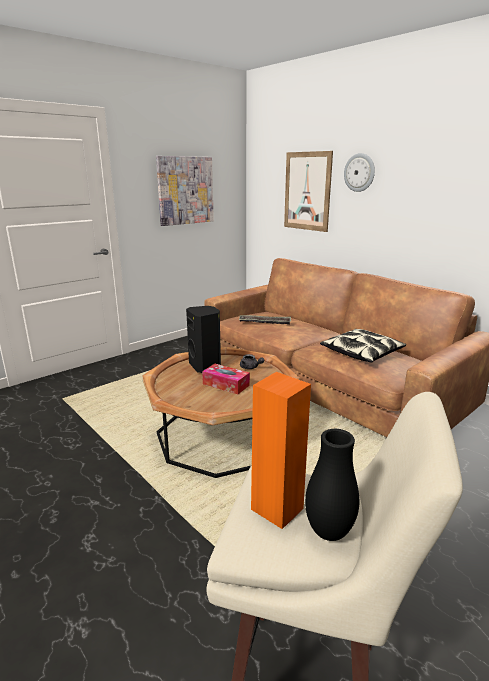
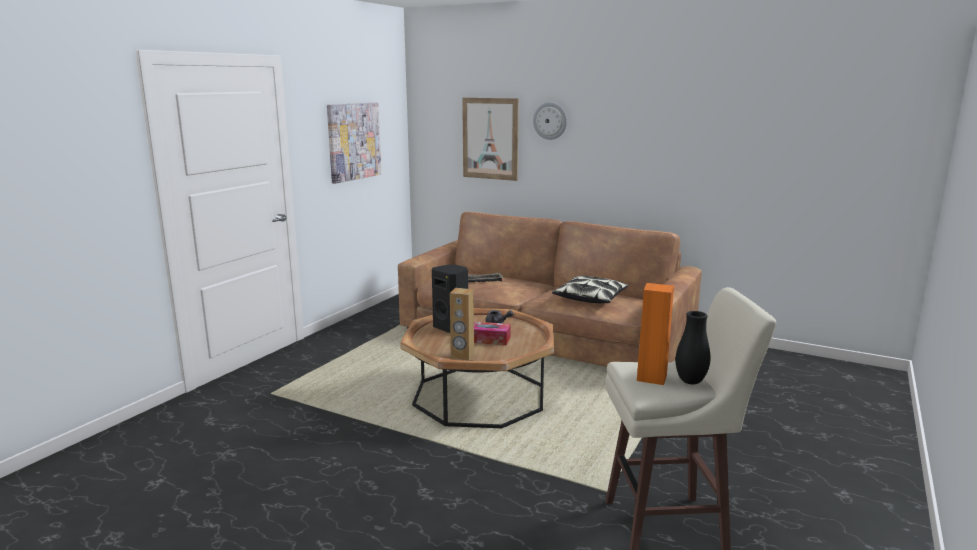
camera: 20 degrees left, 5 degrees down
none -> brown speaker [450,288,474,361]

